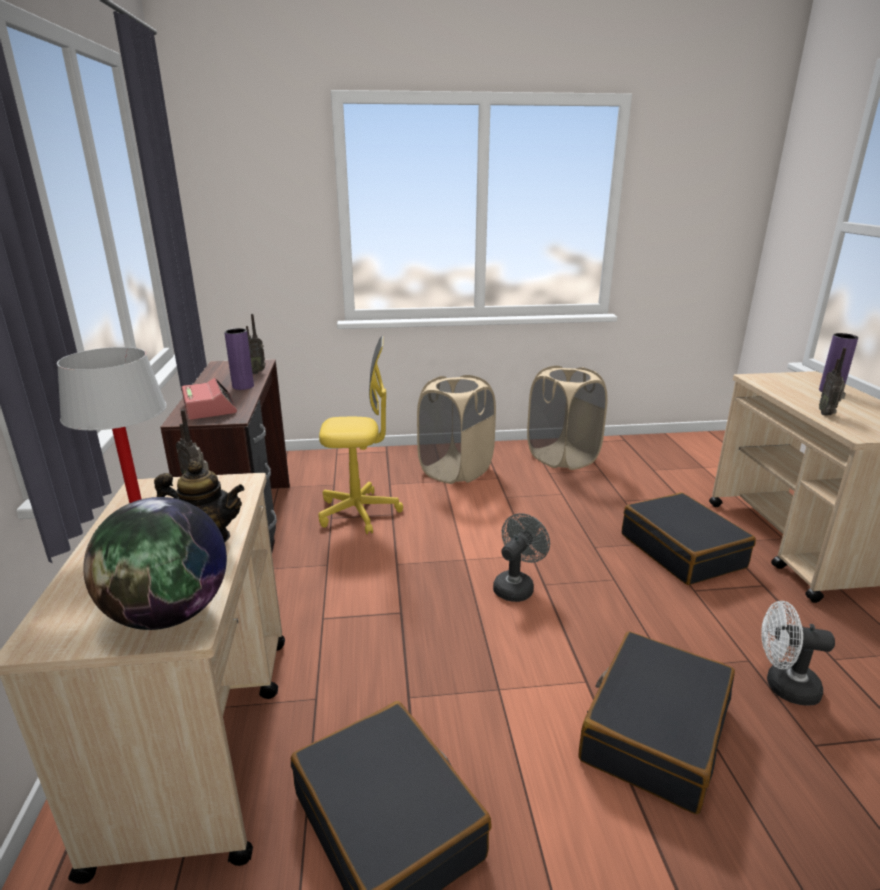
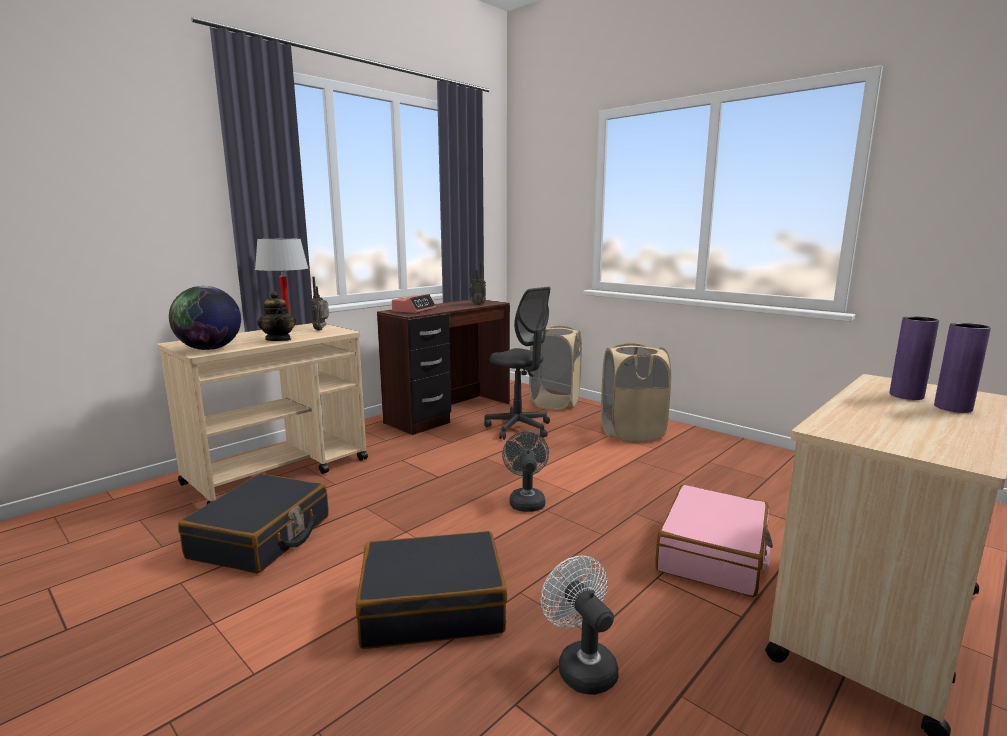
camera: 50 degrees right, 10 degrees down
purple vase [224,328,254,390] -> purple vase moved to [889,316,939,400]
yellow office chair [318,336,403,534] -> grey office chair [484,287,550,440]
grey fan [493,513,550,602] -> grey fan turned 90 degrees counterclockwise [502,431,549,512]
beige laundry basket [527,366,608,470] -> beige laundry basket moved to [529,326,582,410]
black suitcase [622,492,756,585] -> pink suitcase [655,485,772,597]
radio [819,348,846,416] -> none

